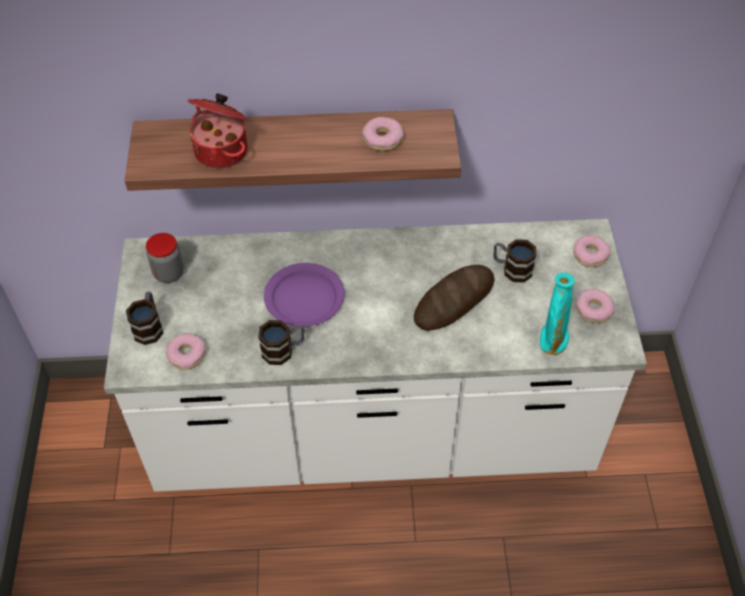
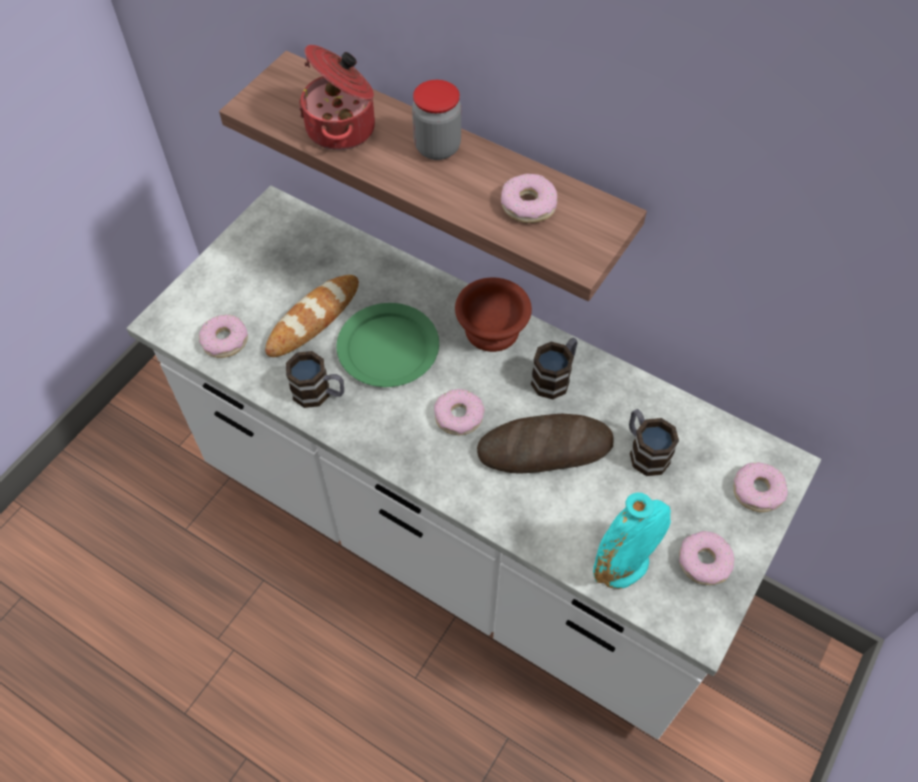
camera: 35 degrees right, 5 degrees up
mug [126,292,163,345] -> mug moved to [531,338,578,399]
jar [146,233,184,283] -> jar moved to [412,80,461,160]
purple plate [264,263,345,327] -> green plate [336,303,439,387]
none -> bread [265,275,359,357]
none -> donut [434,389,485,435]
none -> brown bowl [455,278,532,352]

